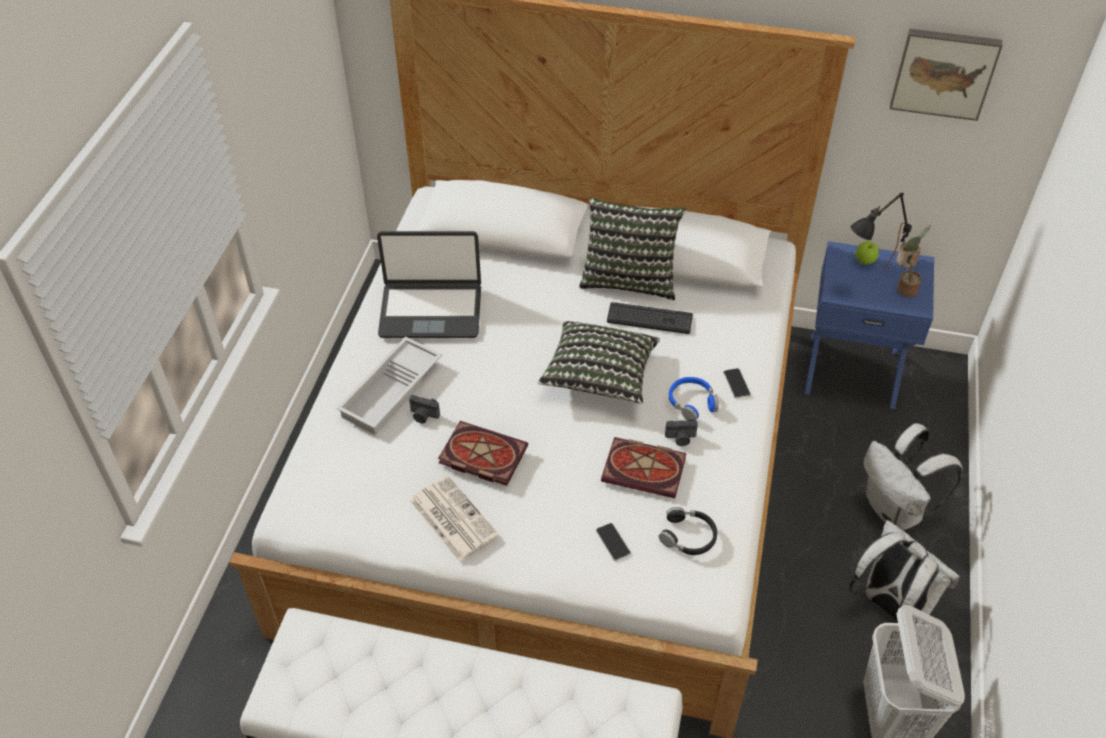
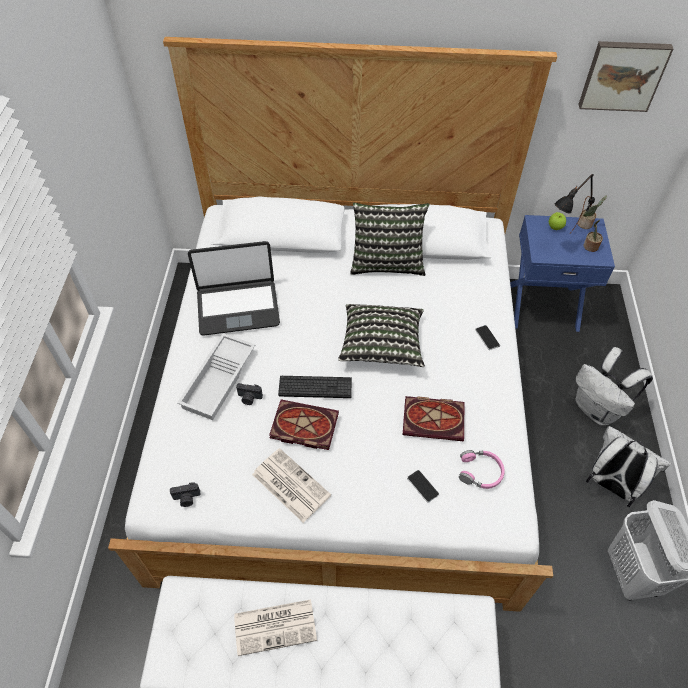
camera: 10 degrees left, 5 degrees up
keyboard [607,302,693,334] -> keyboard moved to [278,376,352,398]
black headphones [659,507,717,555] -> pink headphones [459,450,505,489]
camera [665,419,698,446] -> camera moved to [170,482,200,507]
blue headphones [669,377,719,420] -> none
none -> newspaper [234,599,317,656]

